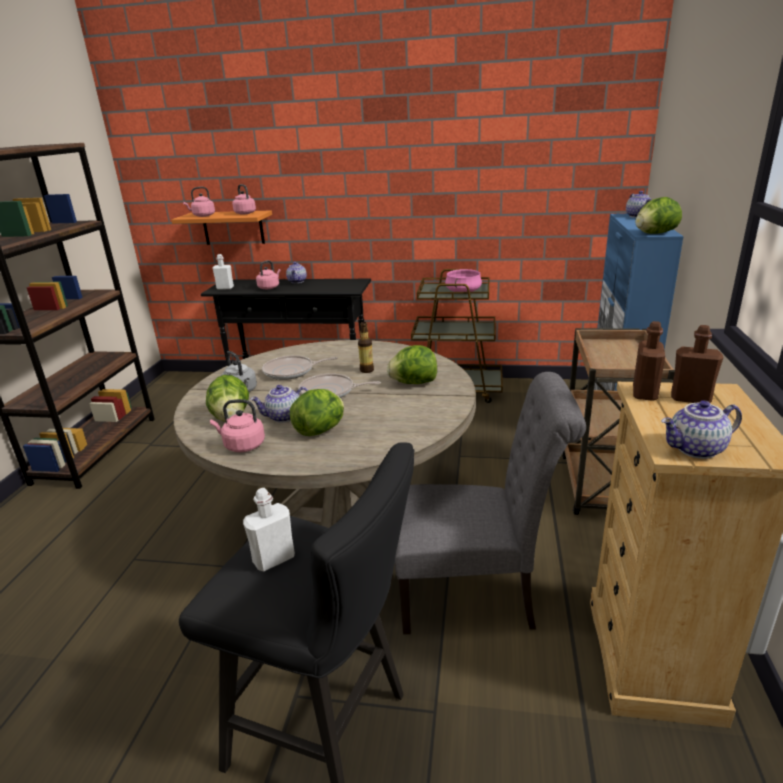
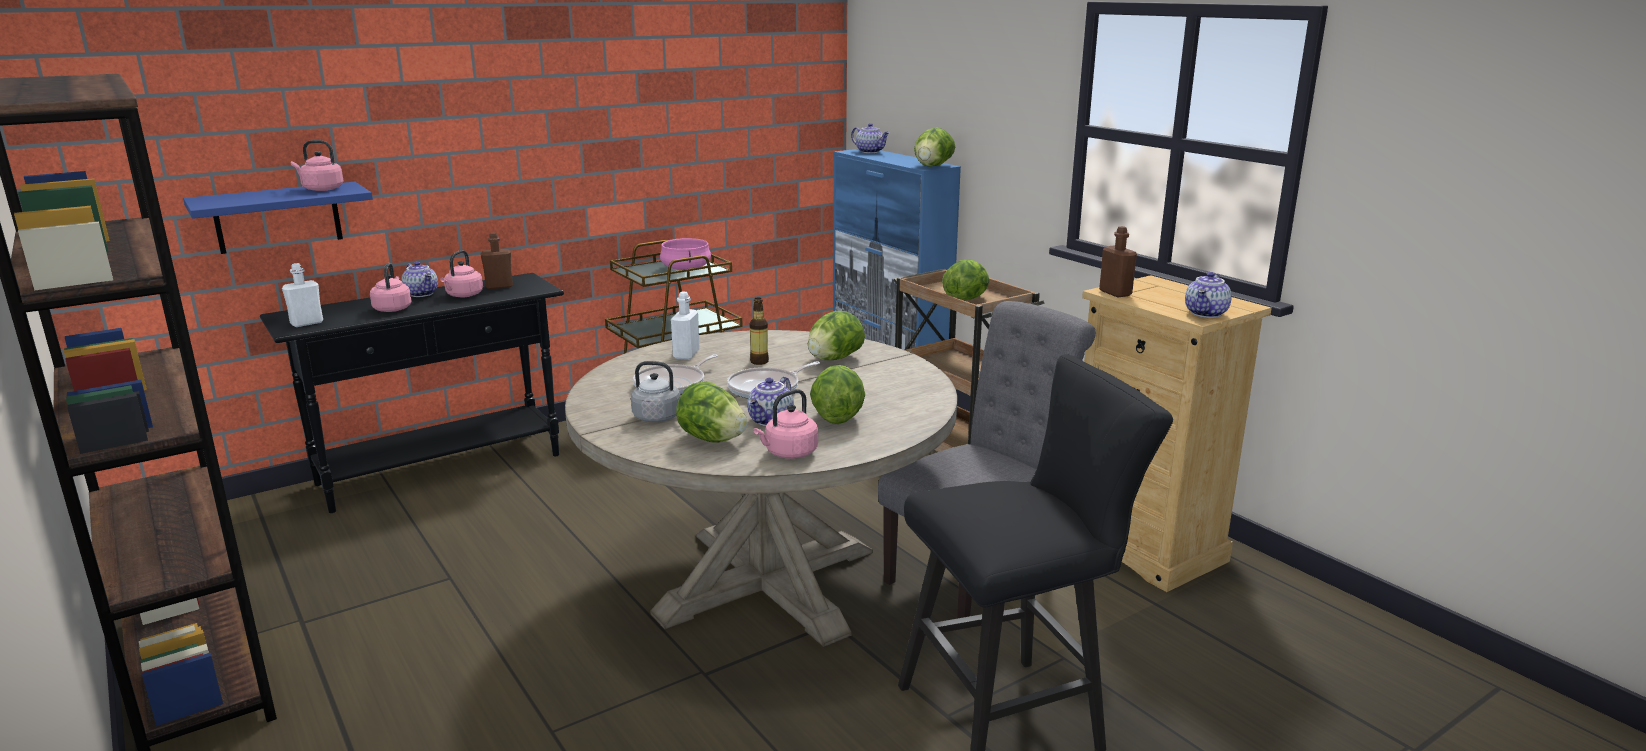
camera: 45 degrees left, 5 degrees down
orange shelf [171,210,272,245] -> blue shelf [183,182,373,254]
pink kettle [183,187,215,217] -> pink kettle moved to [440,250,483,297]
white bottle [243,488,295,571] -> white bottle moved to [671,292,700,360]
brown bottle [671,325,723,403] -> brown bottle moved to [480,233,513,289]
none -> lettuce [942,260,989,300]

